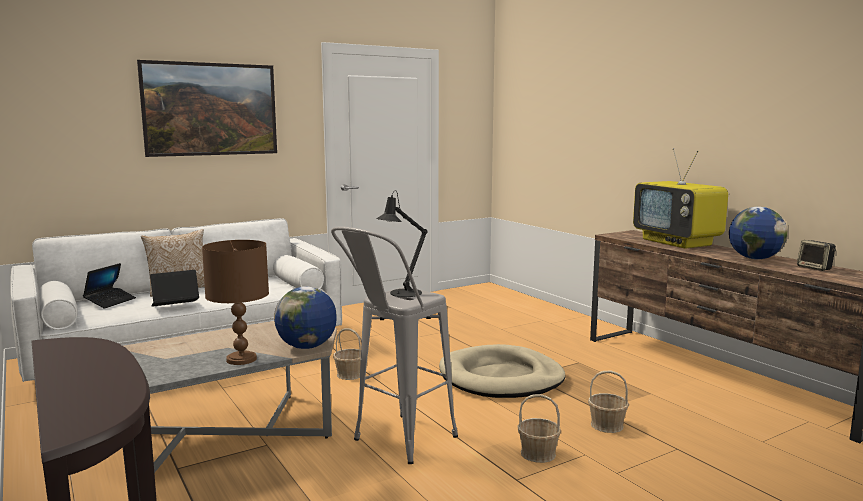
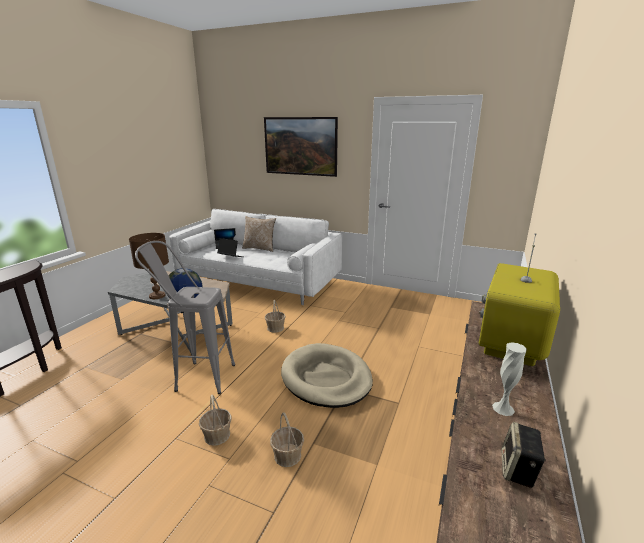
camera: 55 degrees right, 10 degrees up
black table lamp [376,190,428,297] -> none
globe [729,207,788,260] -> white vase [492,342,527,416]

